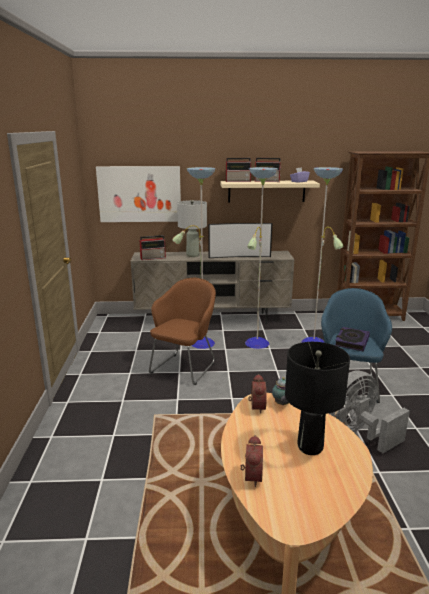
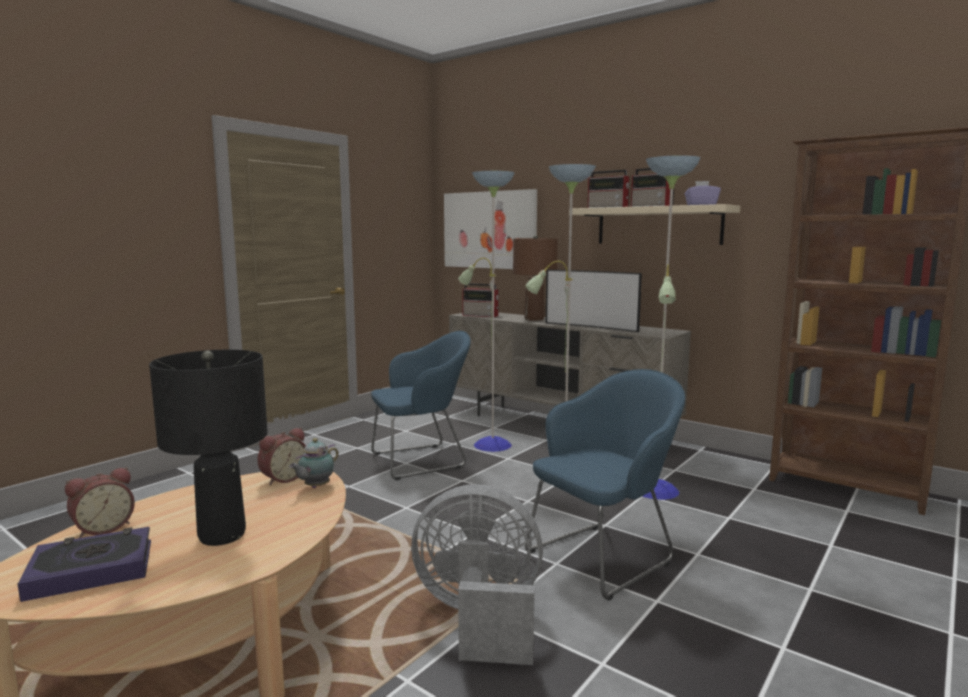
camera: 40 degrees right, 10 degrees down
brown armchair [149,278,216,385] -> blue armchair [371,331,471,480]
grey table lamp [177,200,207,257] -> brown table lamp [513,235,558,321]
book [335,327,370,352] -> book moved to [18,527,151,602]

